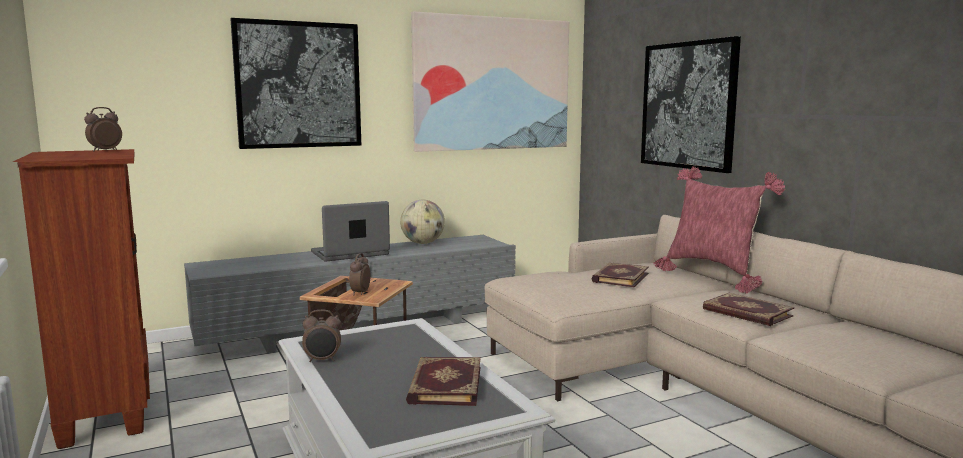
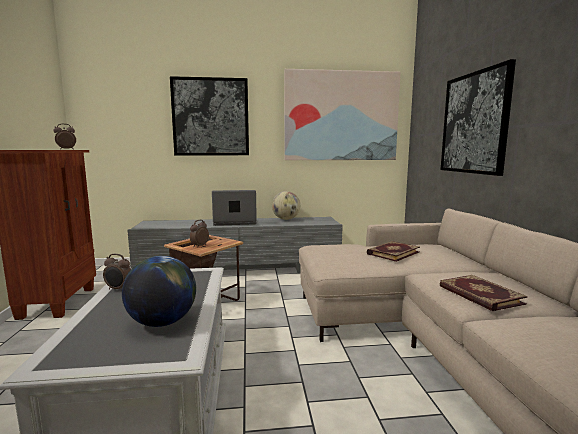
camera: 20 degrees right, 0 degrees up
book [406,357,480,406] -> globe [122,256,196,327]
red pillow [653,167,785,294] -> none

